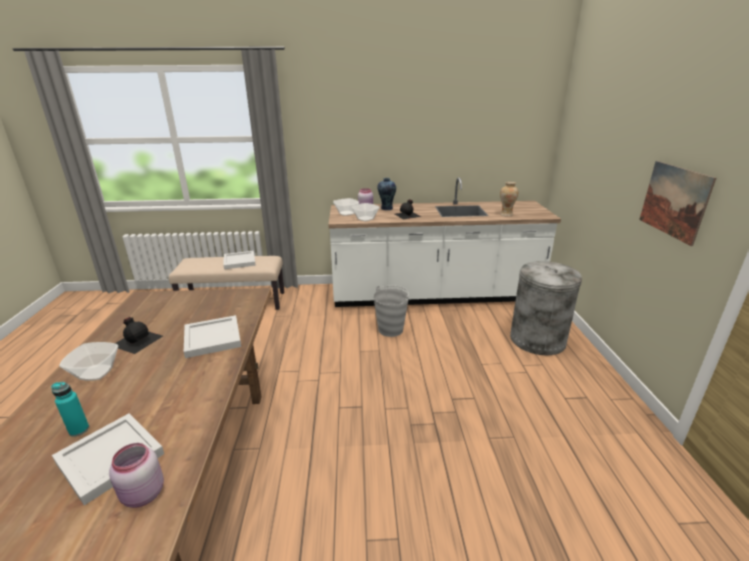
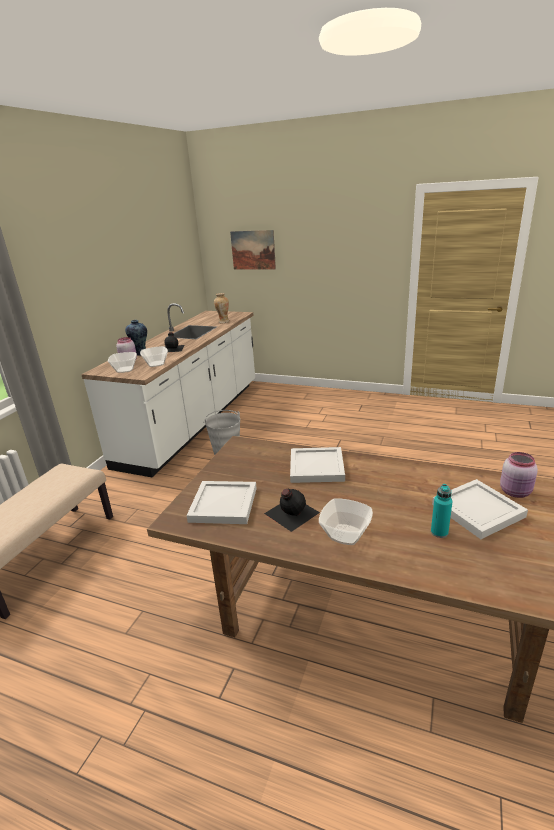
camera: 65 degrees left, 0 degrees up
white tray [223,251,256,269] -> white tray moved to [186,481,257,524]
grey trash can [510,261,582,355] -> none
picture [639,161,716,246] -> picture moved to [230,230,276,270]

